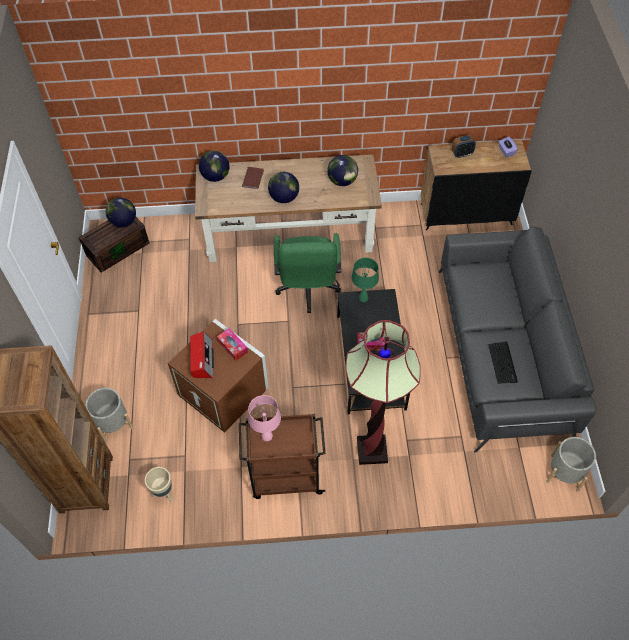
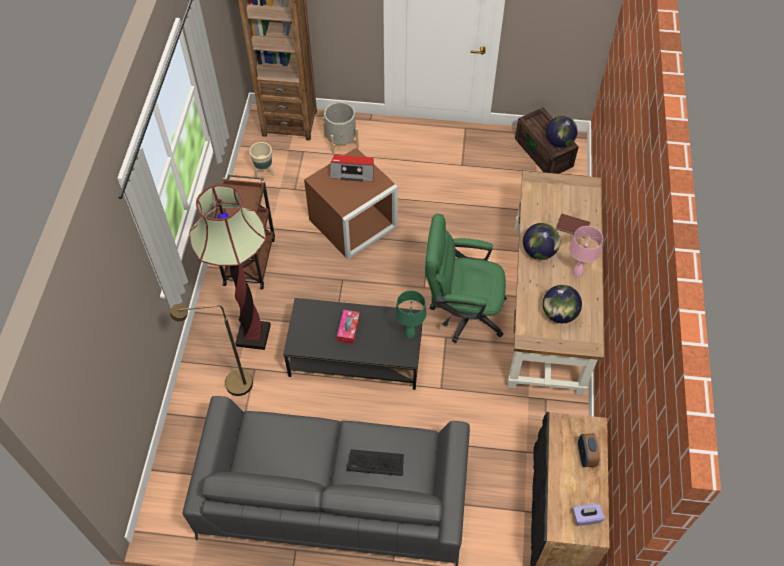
camera: 100 degrees right, 0 degrees up
globe [199,150,230,182] -> none
tissue box [217,328,248,361] -> none
pink table lamp [248,395,281,441] -> pink table lamp moved to [569,226,603,277]
keyboard [488,341,518,384] -> keyboard moved to [347,449,404,476]
grey planter [546,437,596,492] -> none
none -> brown floor lamp [170,304,253,396]

